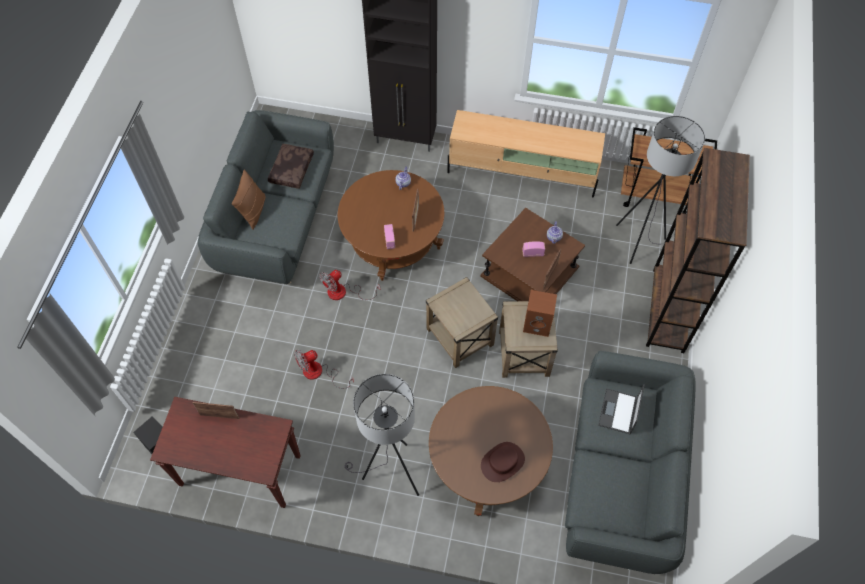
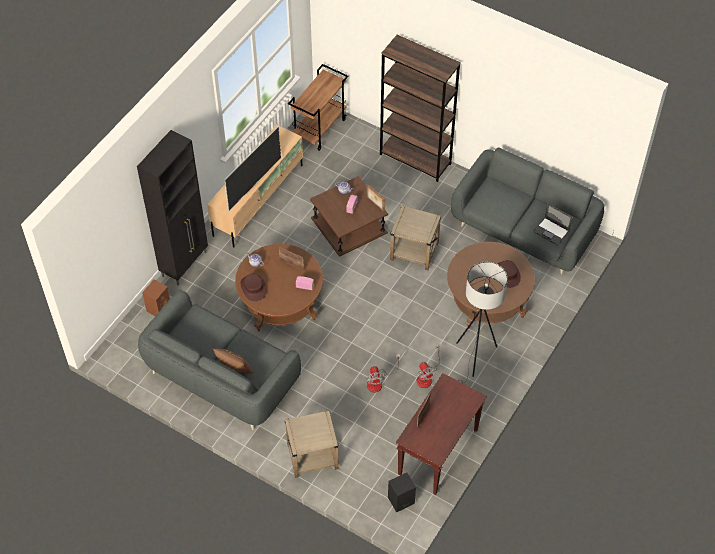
camera: 70 degrees left, 5 degrees down
brown pillow [268,144,314,189] -> none
fan [319,270,380,300] -> fan moved to [416,345,440,388]
beige side table [426,277,498,368] -> beige side table moved to [285,410,339,478]
brown speaker [523,290,557,337] -> brown speaker moved to [142,280,170,316]
laptop [598,384,645,435] -> laptop moved to [533,203,573,246]
grey floor lamp [616,116,705,264] -> none
none -> television [224,127,281,211]
none -> brown hat [240,274,267,301]

